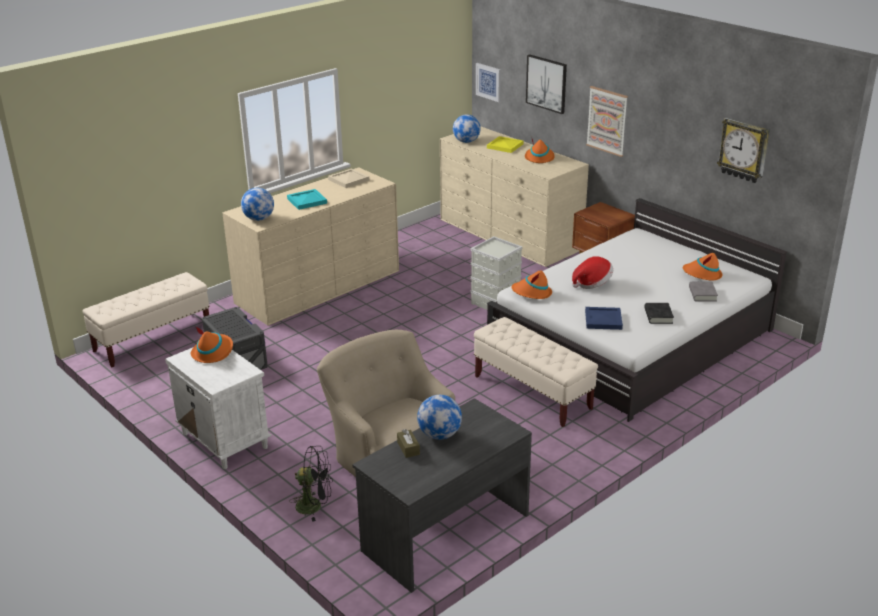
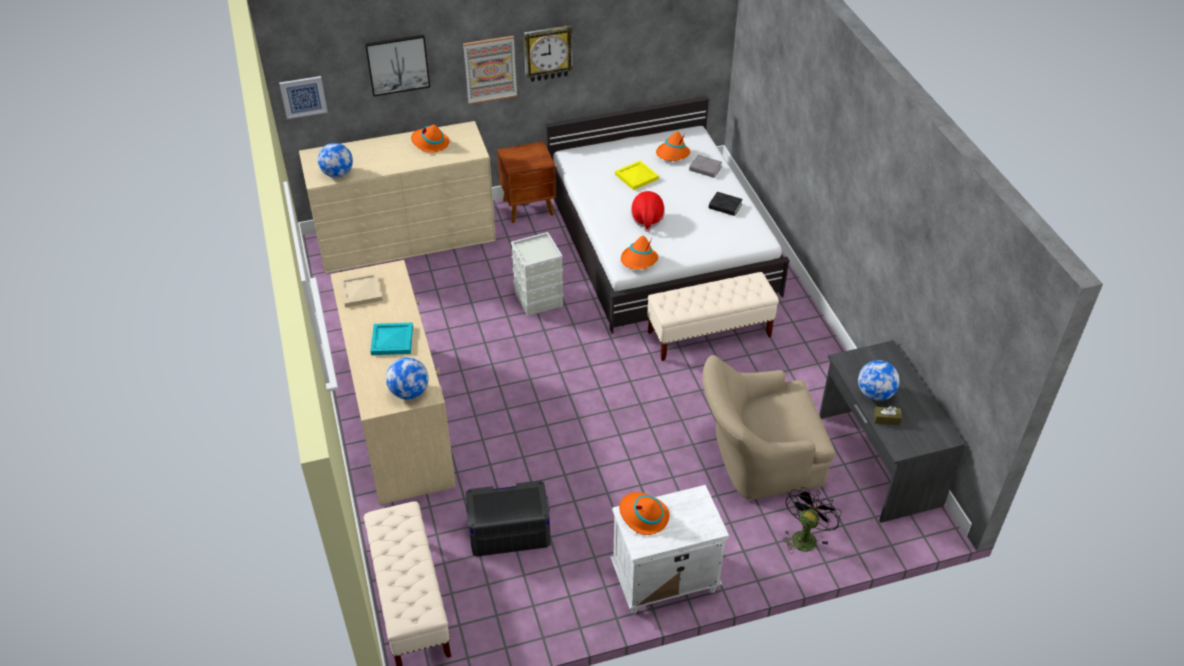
camera: 65 degrees left, 15 degrees up
yellow tray [487,136,524,153] -> yellow tray moved to [615,161,659,190]
blue tray [585,307,623,330] -> none
wall clock [717,118,770,183] -> wall clock moved to [524,25,573,82]

